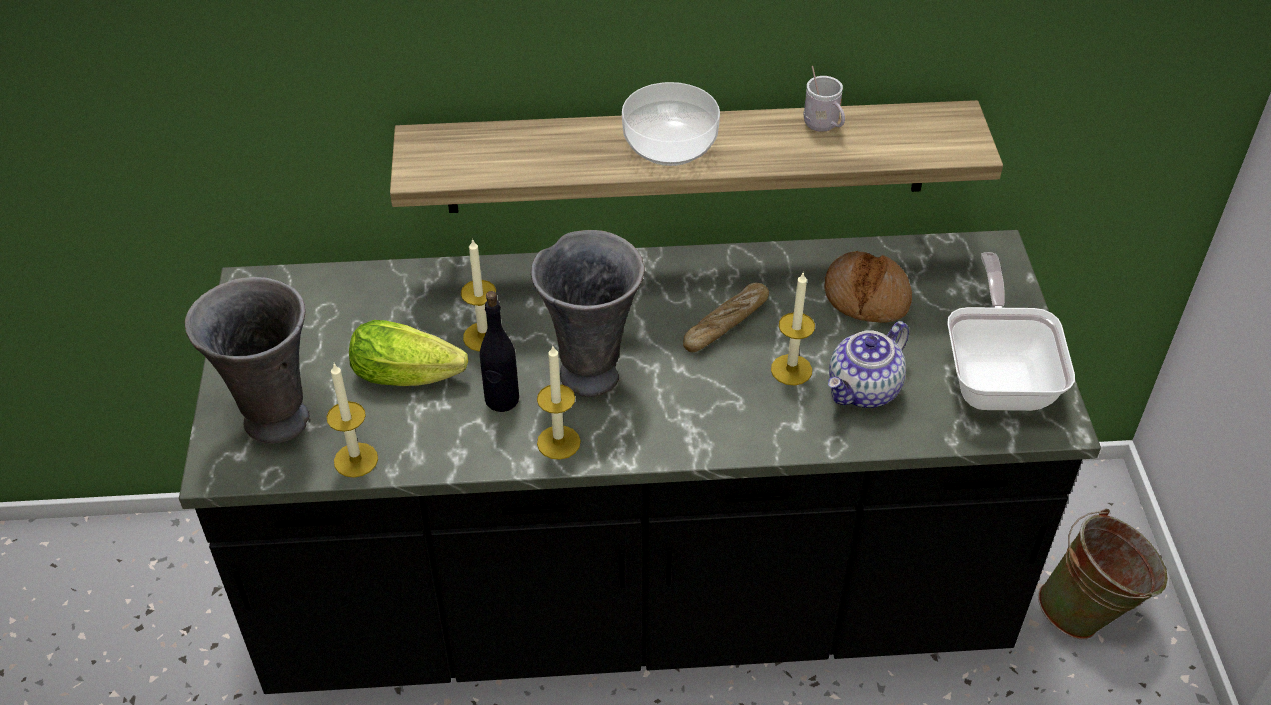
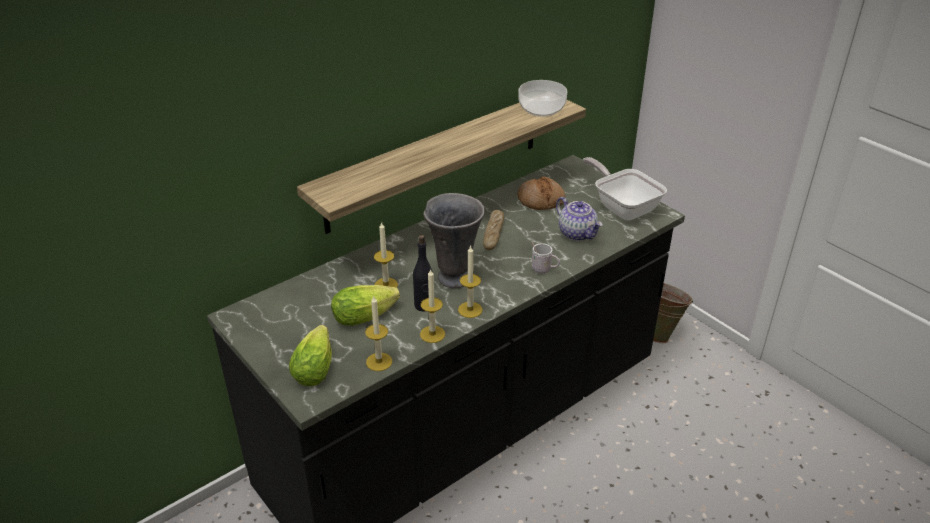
camera: 35 degrees left, 10 degrees down
grey vase [185,277,309,444] -> lettuce [289,325,332,386]
bowl [622,82,720,166] -> bowl moved to [518,80,567,117]
candle [771,273,815,386] -> candle moved to [420,269,445,343]
white mug [804,66,845,132] -> white mug moved to [531,241,560,274]
teapot [828,321,909,408] -> teapot turned 45 degrees counterclockwise [556,197,603,241]

